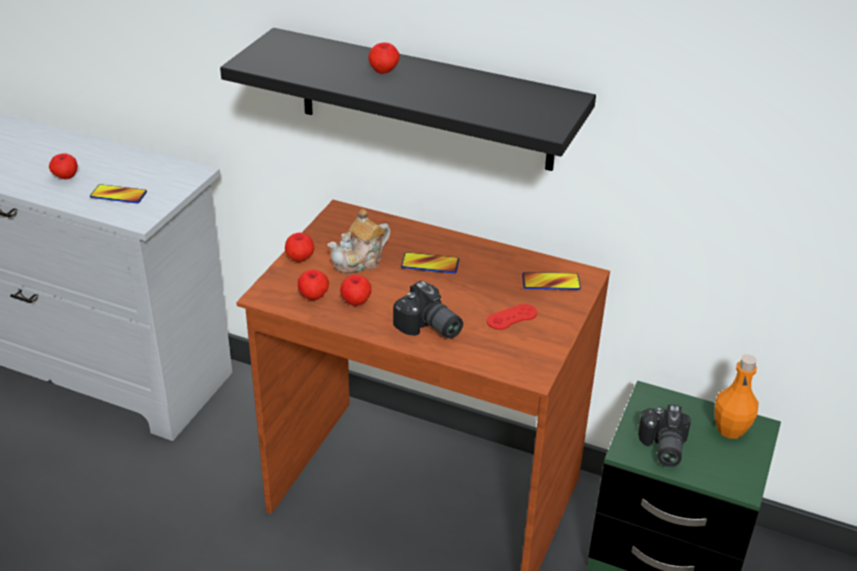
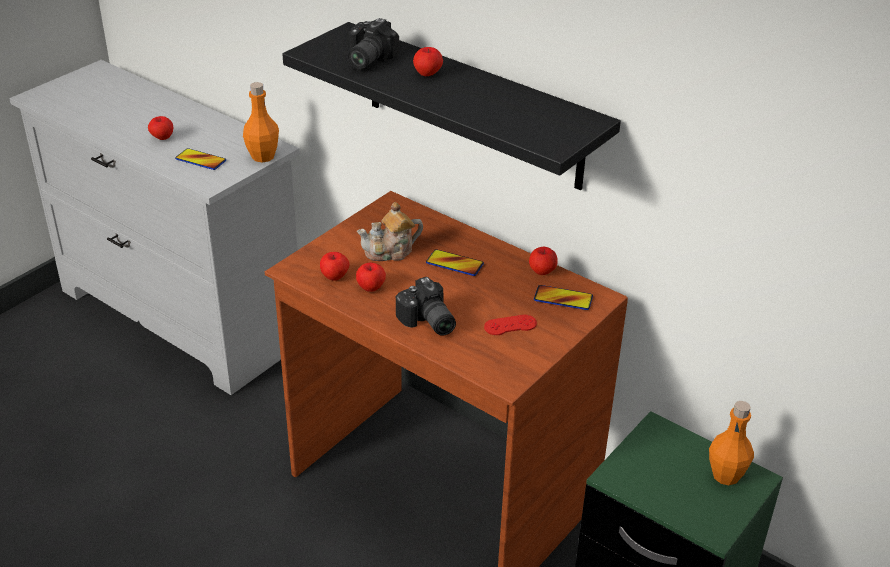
camera: 15 degrees right, 0 degrees up
apple [285,233,314,262] -> apple moved to [529,247,558,275]
camera [638,405,691,467] -> camera moved to [348,18,399,69]
none -> orange bottle [243,82,279,163]

